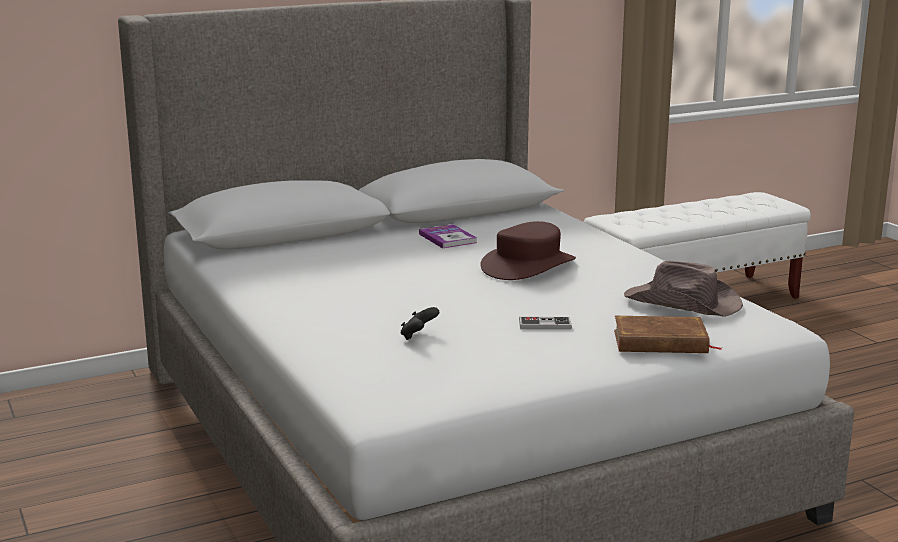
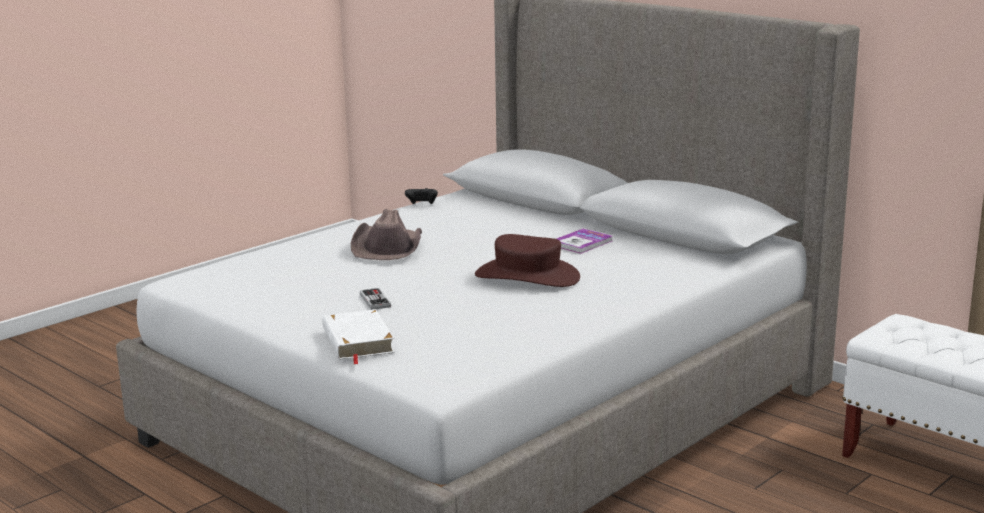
camera: 70 degrees right, 0 degrees up
black game controller [401,307,439,340] -> black game controller moved to [405,188,438,204]
brown book [614,316,722,353] -> white book [323,309,395,364]
brown hat [624,261,743,317] -> brown hat moved to [351,209,422,260]

